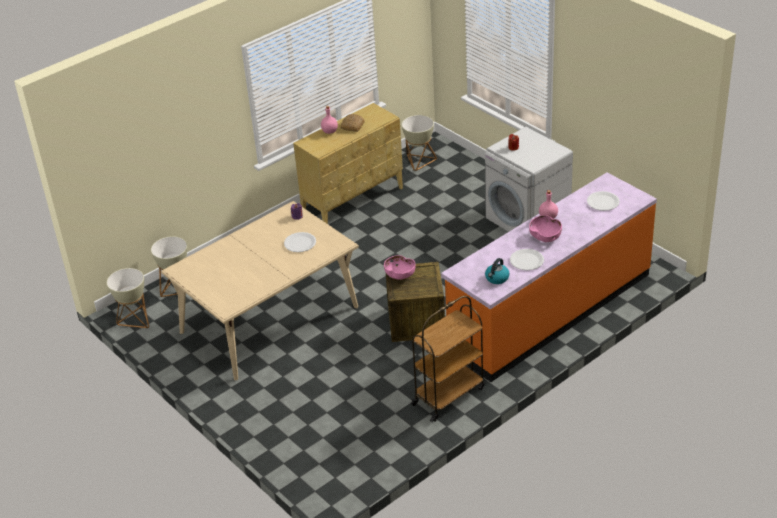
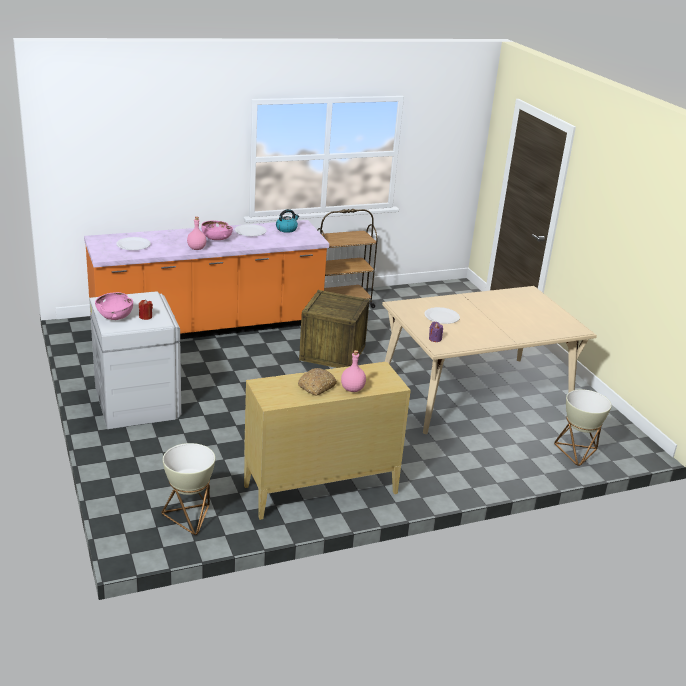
camera: 165 degrees left, 10 degrees down
planter [107,268,149,328] -> none
pink bowl [384,255,416,280] -> pink bowl moved to [95,292,133,320]

